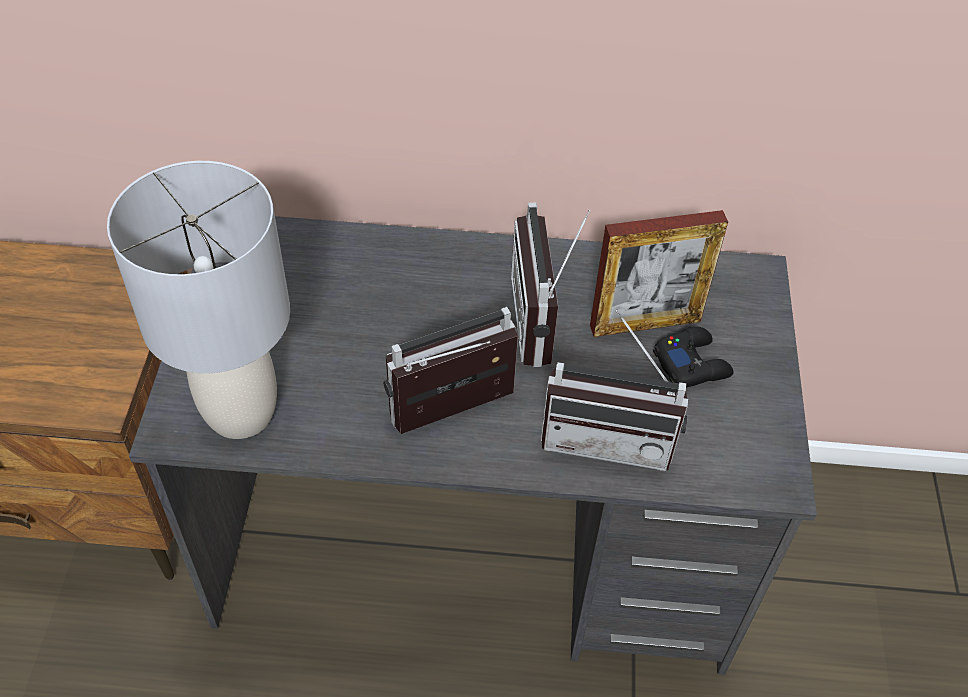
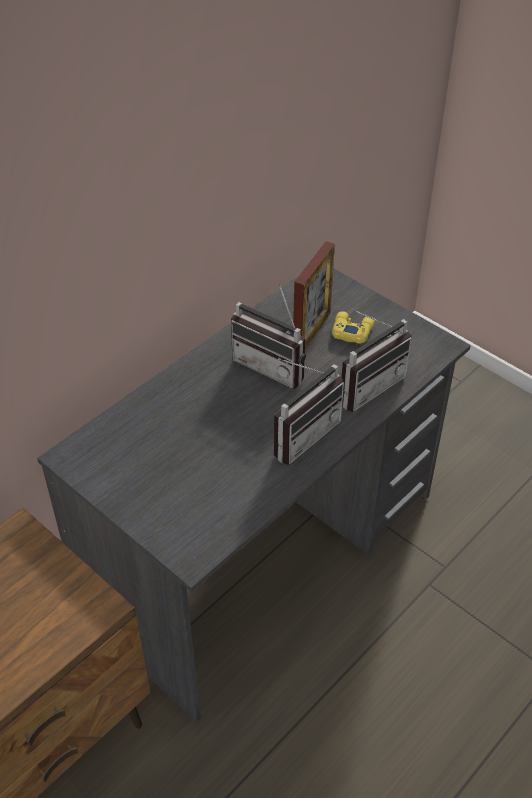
camera: 50 degrees left, 5 degrees down
grey table lamp [107,160,290,439] -> none
radio [383,307,518,434] -> radio turned 150 degrees counterclockwise [274,358,344,465]
black game controller [653,327,733,387] -> yellow game controller [332,311,374,344]

